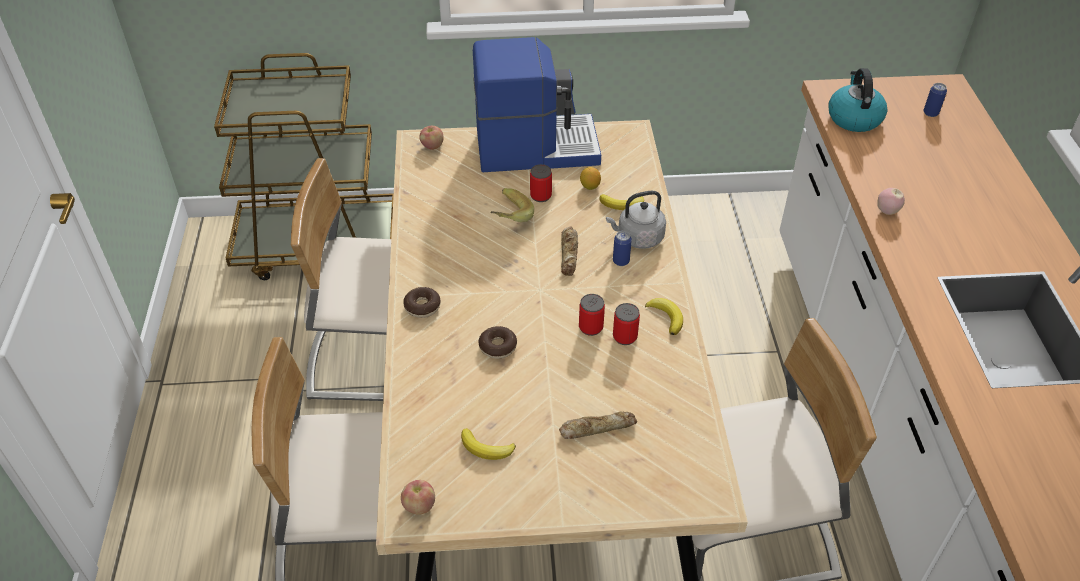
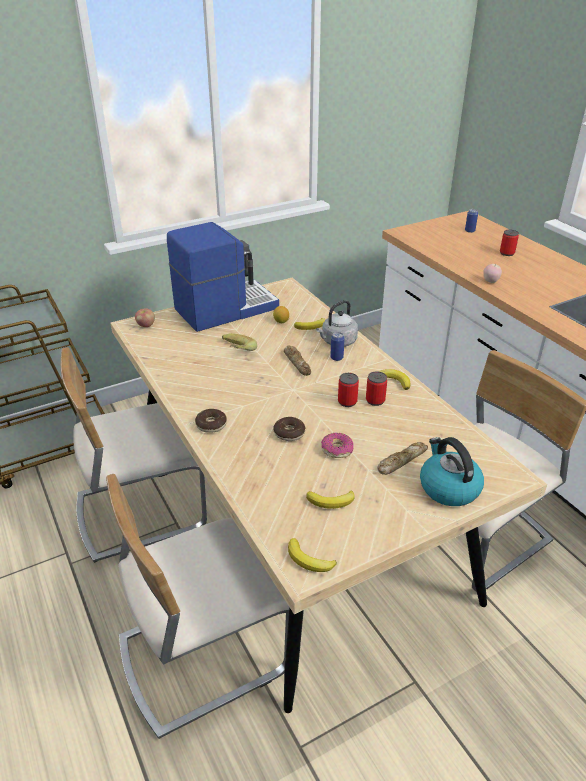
camera: 25 degrees left, 10 degrees down
apple [401,480,435,515] -> banana [288,538,337,572]
can [530,164,552,202] -> can moved to [500,230,519,256]
kettle [828,68,887,132] -> kettle moved to [420,437,484,506]
none -> donut [321,433,354,458]

